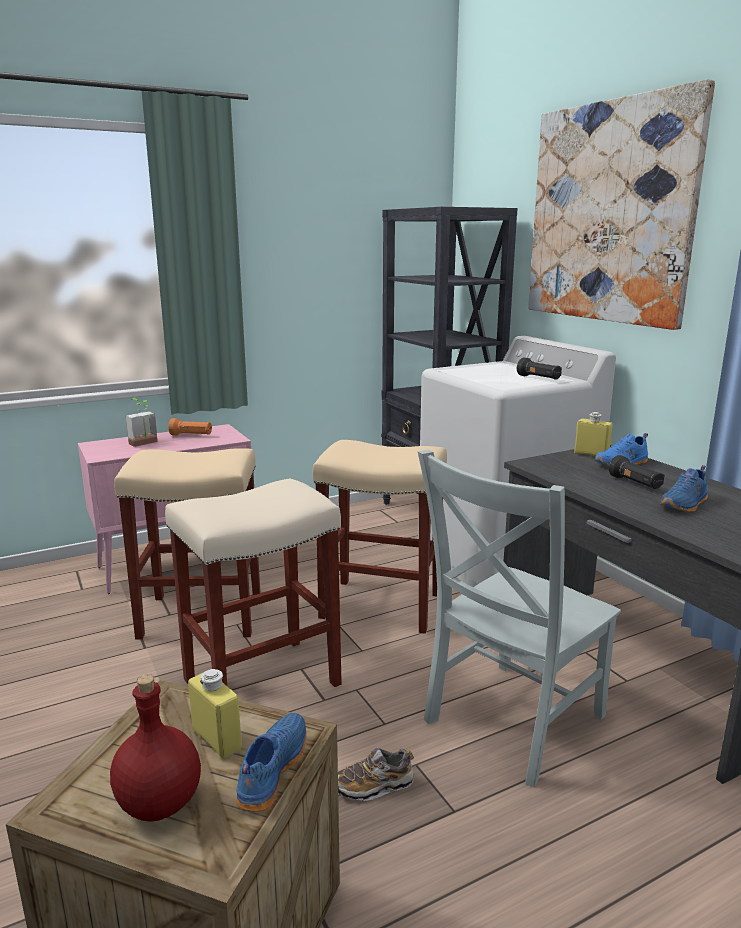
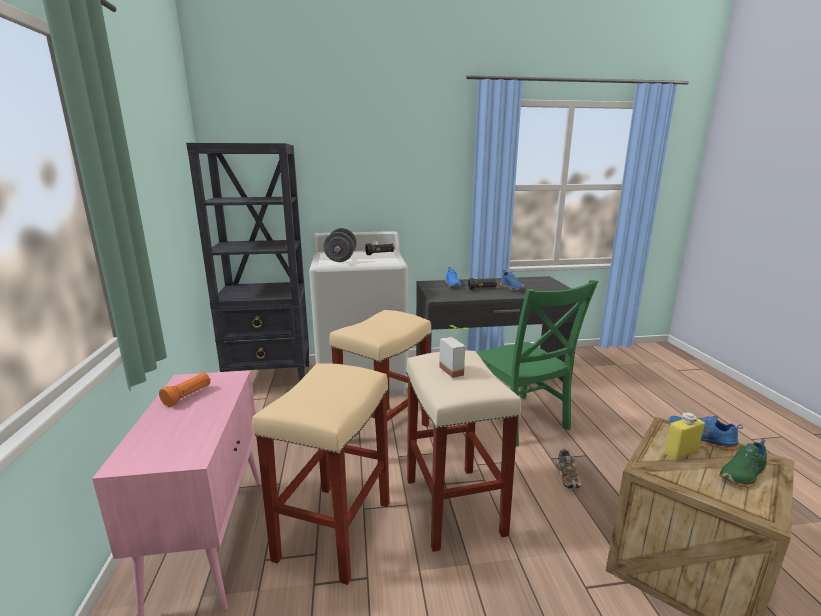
camera: 70 degrees left, 0 degrees up
red bottle [110,674,201,822] -> green shoe [719,439,767,488]
potted plant [126,398,158,447] -> potted plant moved to [439,325,469,378]
grey chair [418,450,621,787] -> green chair [477,280,598,447]
picture [528,79,715,330] -> none
yellow bottle [574,412,613,456] -> none
none -> grey dumbbell [324,228,357,262]

